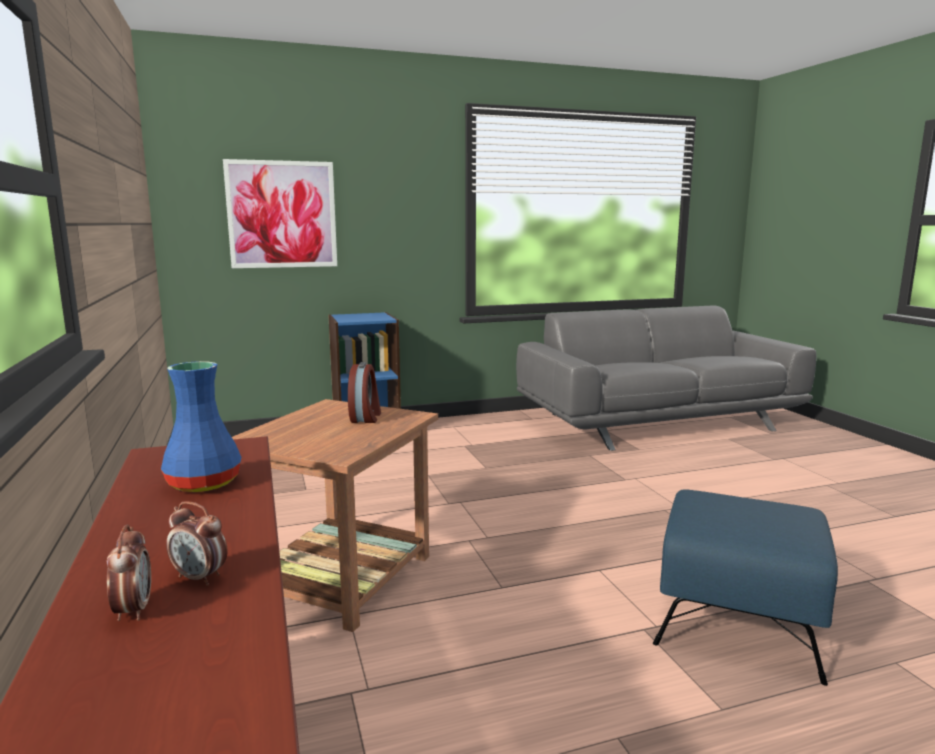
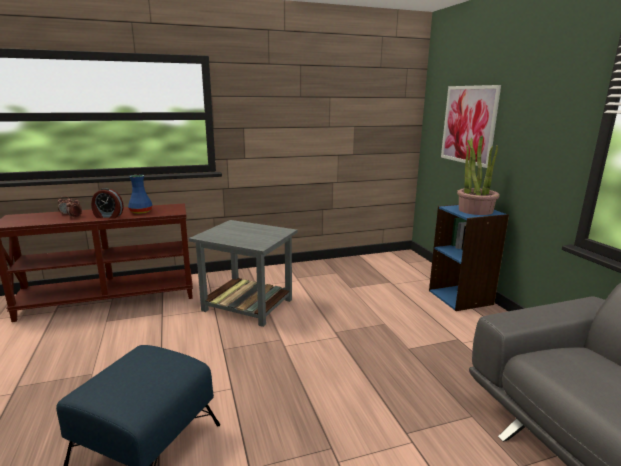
camera: 90 degrees right, 5 degrees up
brown side table [232,399,438,632] -> grey side table [189,220,297,327]
alarm clock [348,362,381,423] -> alarm clock moved to [91,188,124,219]
none -> potted plant [457,135,499,215]

